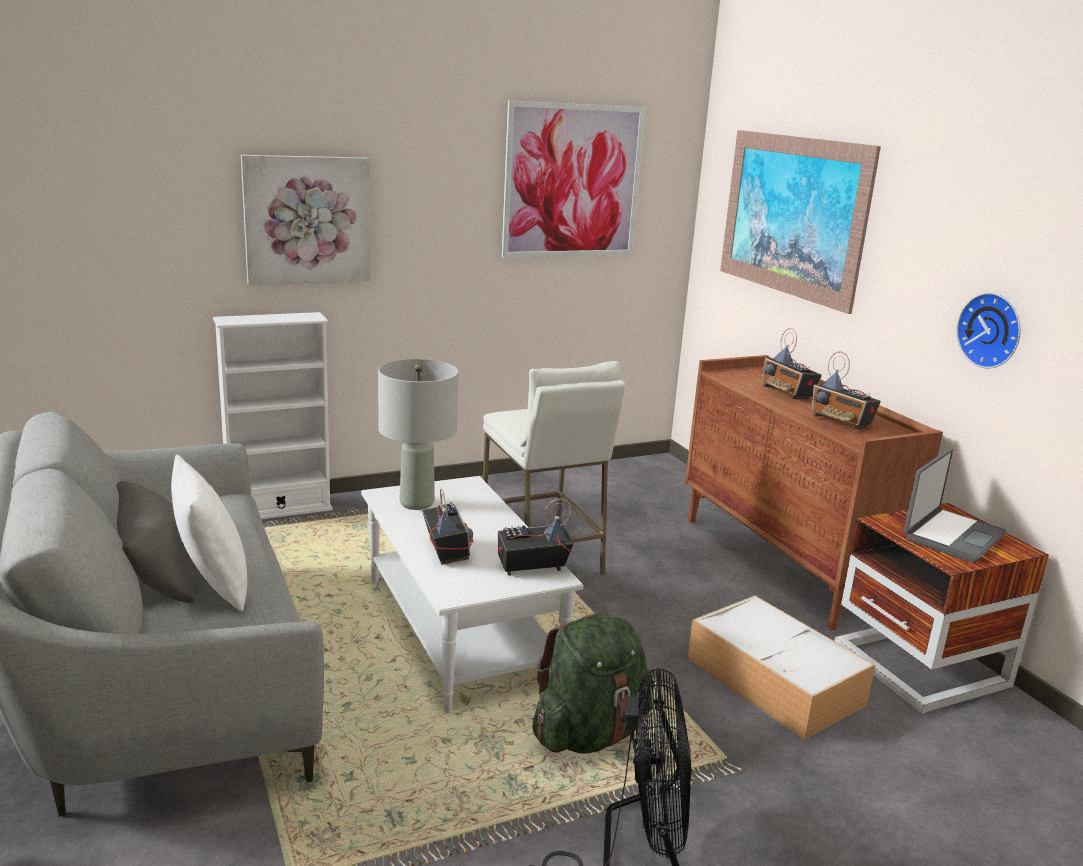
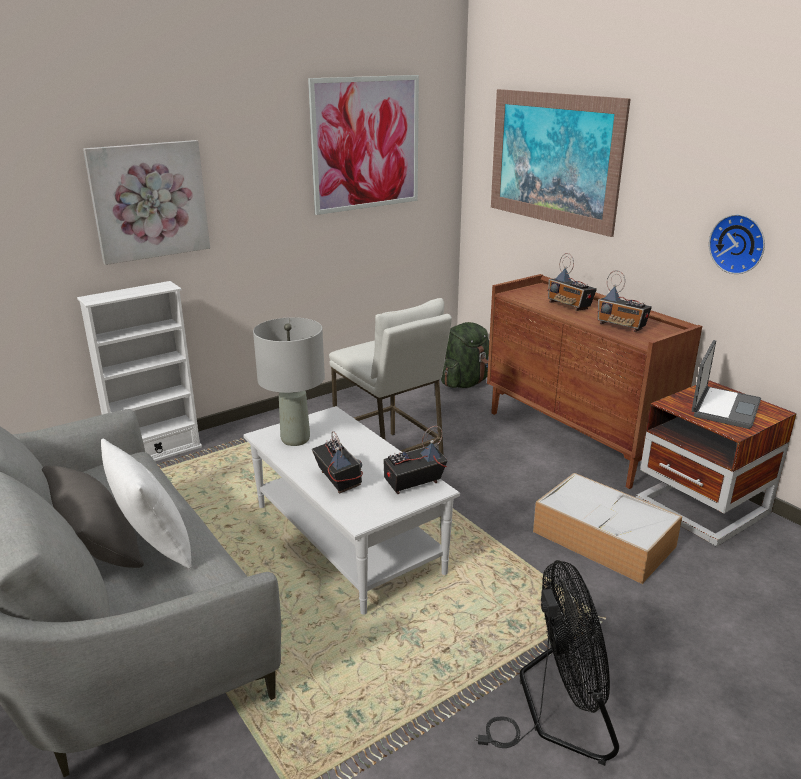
camera: 10 degrees left, 5 degrees up
green backpack [532,613,654,754] -> green backpack moved to [441,322,489,388]

